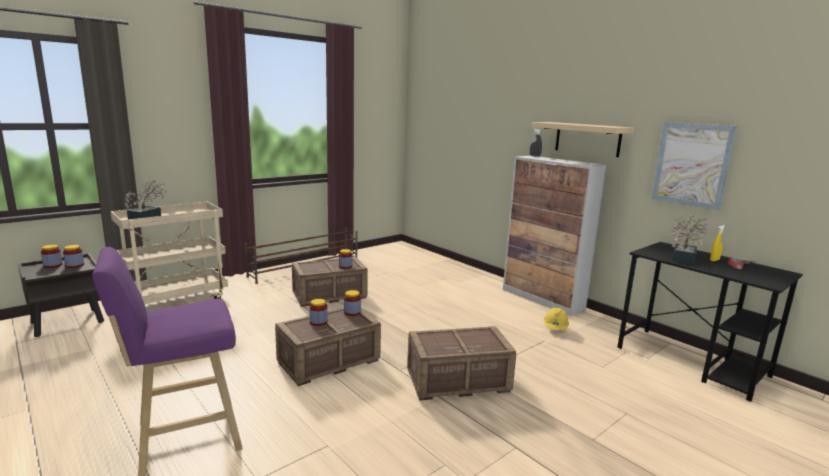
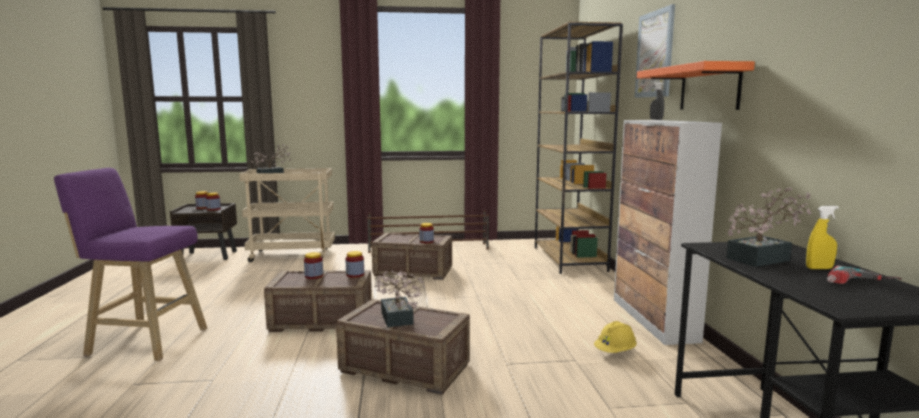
camera: 35 degrees right, 5 degrees down
beige shelf [532,122,634,157] -> orange shelf [637,61,755,110]
picture [651,122,738,210] -> picture moved to [635,4,675,98]
none -> potted plant [375,270,425,327]
none -> brown bookcase [535,22,623,274]

